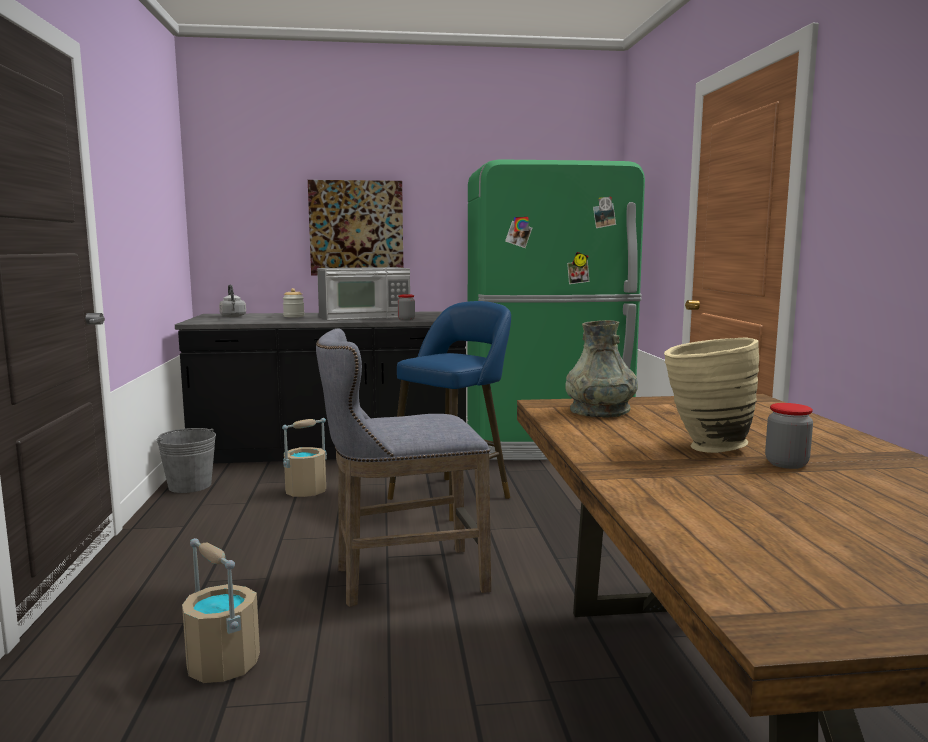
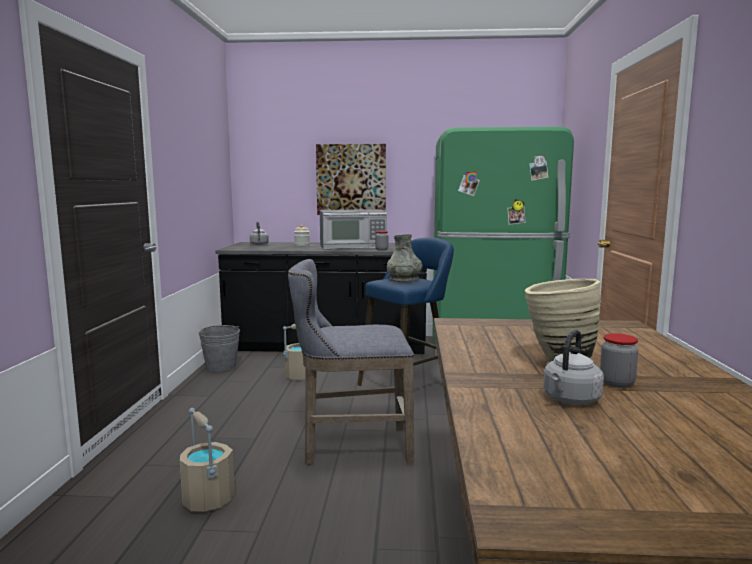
camera: 10 degrees right, 0 degrees up
grey vase [565,320,638,418] -> grey vase moved to [387,234,422,282]
none -> grey kettle [543,330,604,405]

